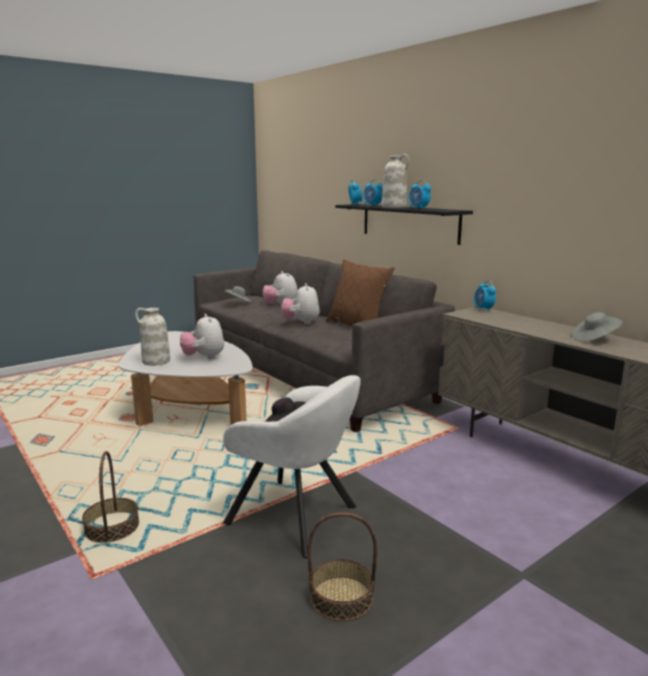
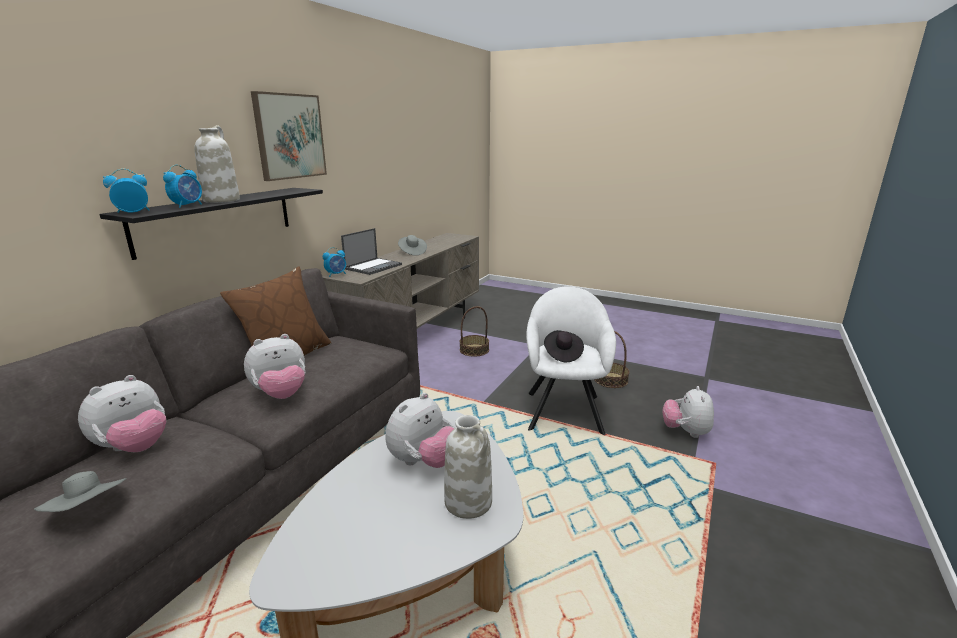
camera: 115 degrees left, 5 degrees up
basket [82,451,139,543] -> basket moved to [459,306,489,357]
alarm clock [408,180,431,209] -> none
none -> picture [251,91,327,181]
none -> laptop [341,228,402,275]
none -> plush toy [662,386,714,438]

